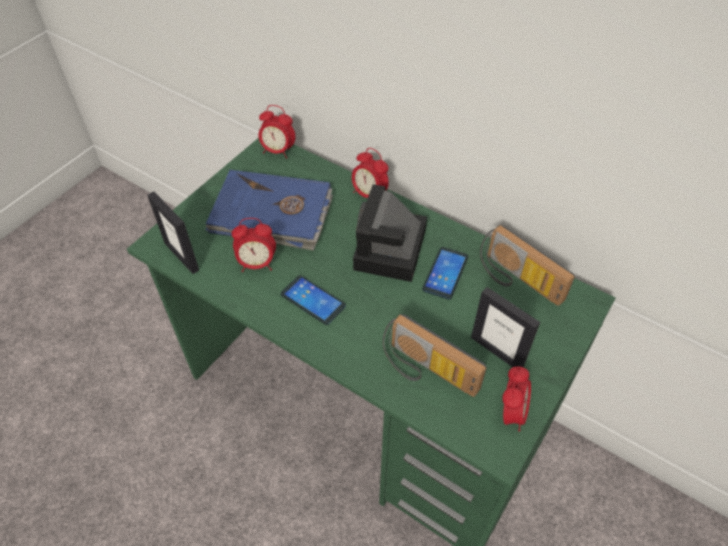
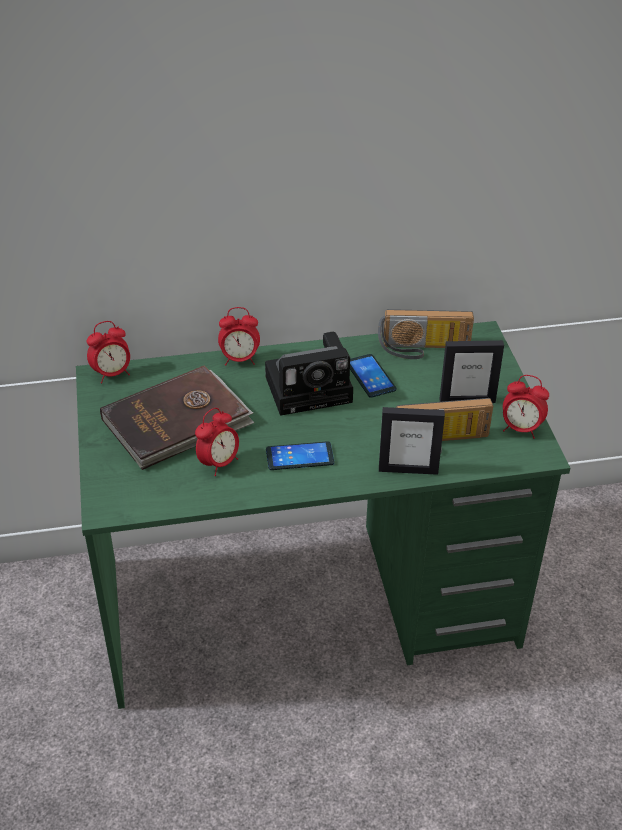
camera: 45 degrees left, 10 degrees down
picture frame [147,191,199,274] -> picture frame moved to [379,407,445,475]
blue book [205,170,333,251] -> brown book [100,365,254,470]
camera [353,184,427,282] -> camera turned 75 degrees counterclockwise [265,332,353,416]
alarm clock [502,366,531,432] -> alarm clock turned 135 degrees clockwise [503,375,549,439]

